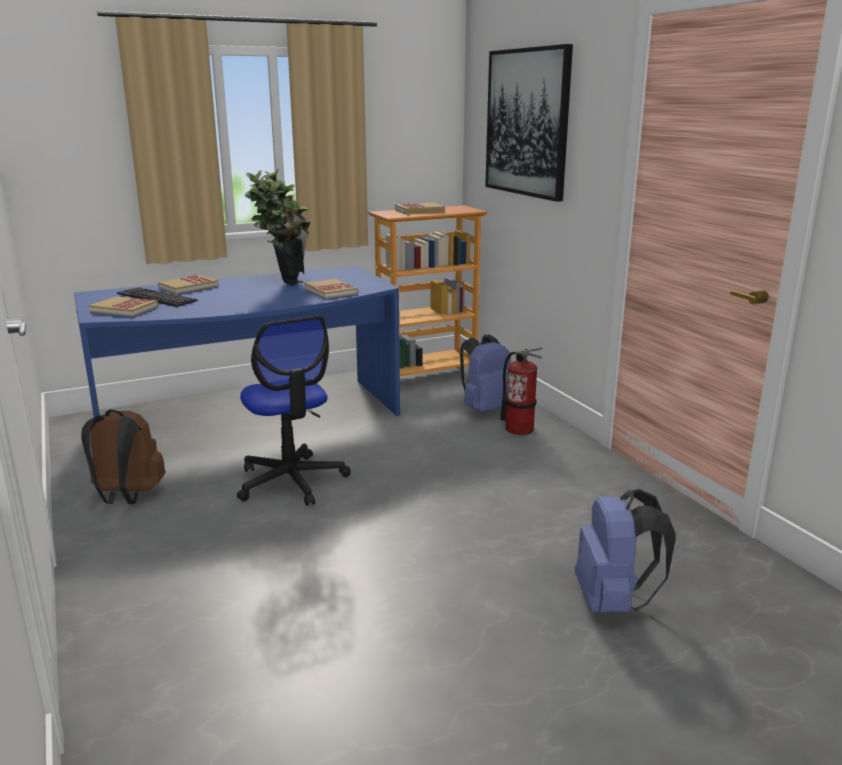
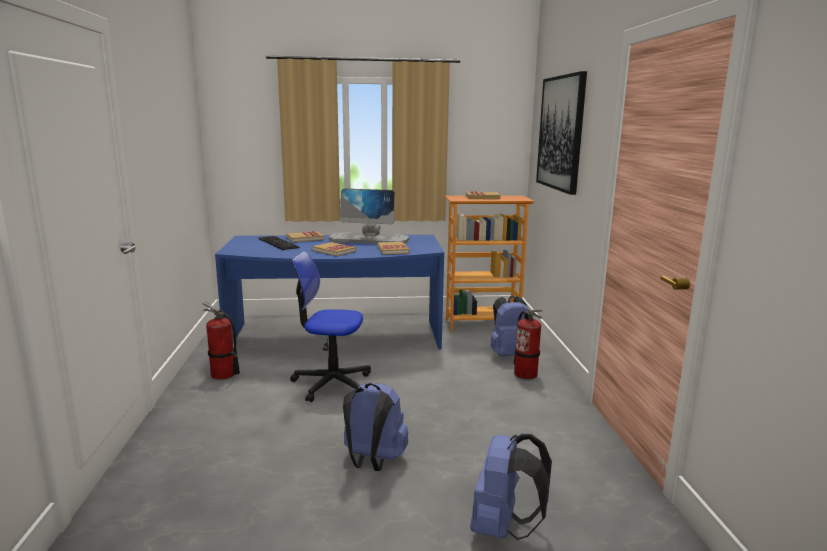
camera: 20 degrees right, 5 degrees down
brown backpack [81,409,165,504] -> fire extinguisher [202,302,240,380]
book [89,296,158,317] -> book moved to [312,242,356,256]
office chair [237,316,351,506] -> office chair turned 105 degrees clockwise [290,252,371,402]
potted plant [245,169,312,286] -> monitor [329,189,409,244]
none -> blue backpack [343,383,408,471]

